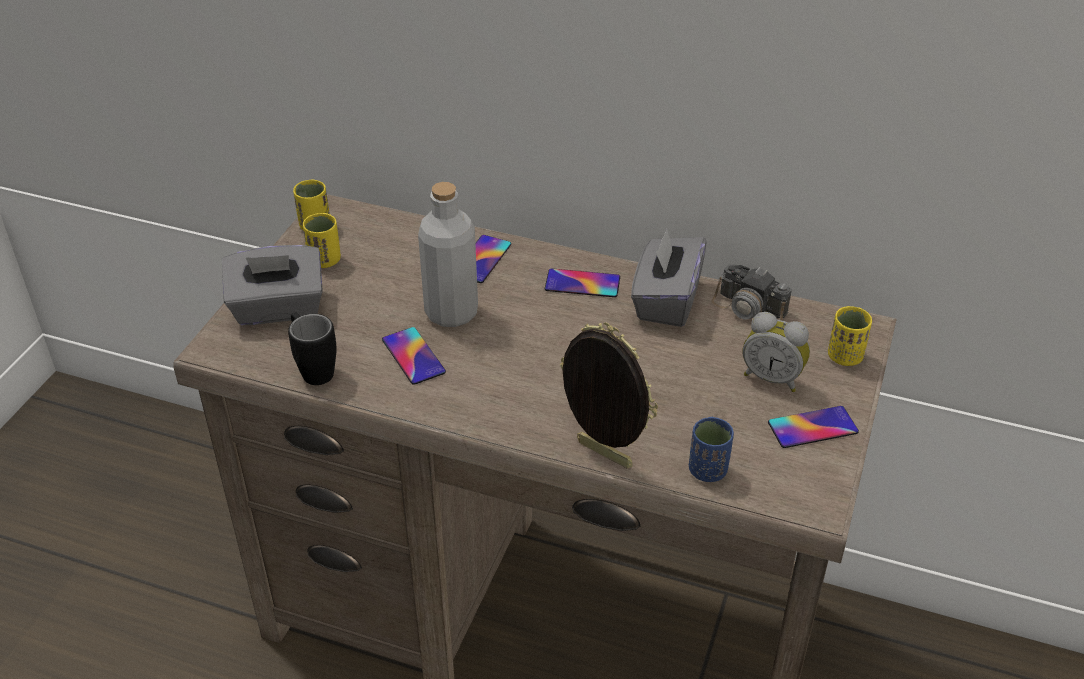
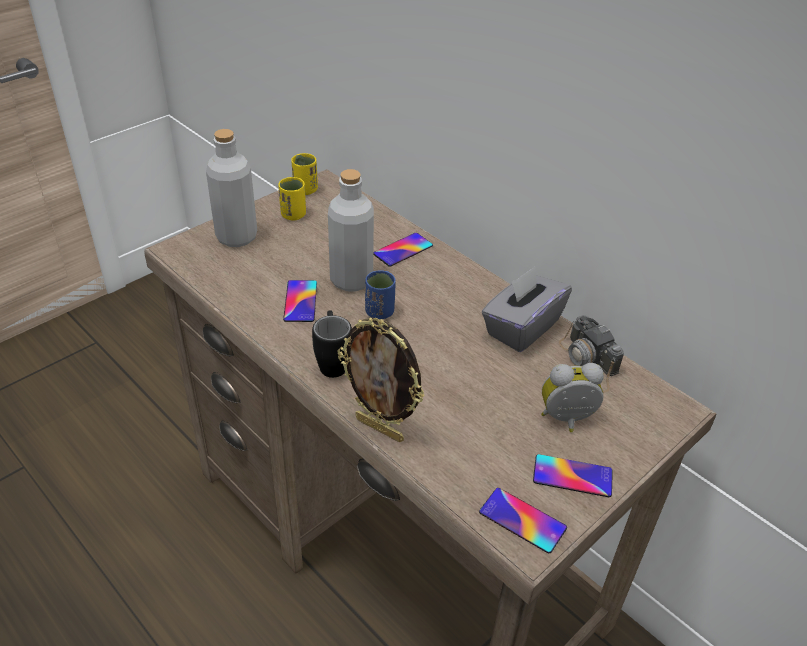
camera: 25 degrees right, 0 degrees up
grey tissue box [222,245,323,325] -> grey bottle [206,129,257,247]
black mug [288,312,337,385] -> black mug moved to [312,311,352,378]
phone [545,268,620,297] -> phone moved to [479,488,567,553]
picture frame [560,322,658,468] -> picture frame turned 150 degrees clockwise [337,317,425,442]
blue cup [689,417,734,482] -> blue cup moved to [365,270,396,319]
alarm clock [742,312,810,392] -> alarm clock turned 120 degrees clockwise [541,363,604,432]
yellow cup [828,306,872,366] -> none

